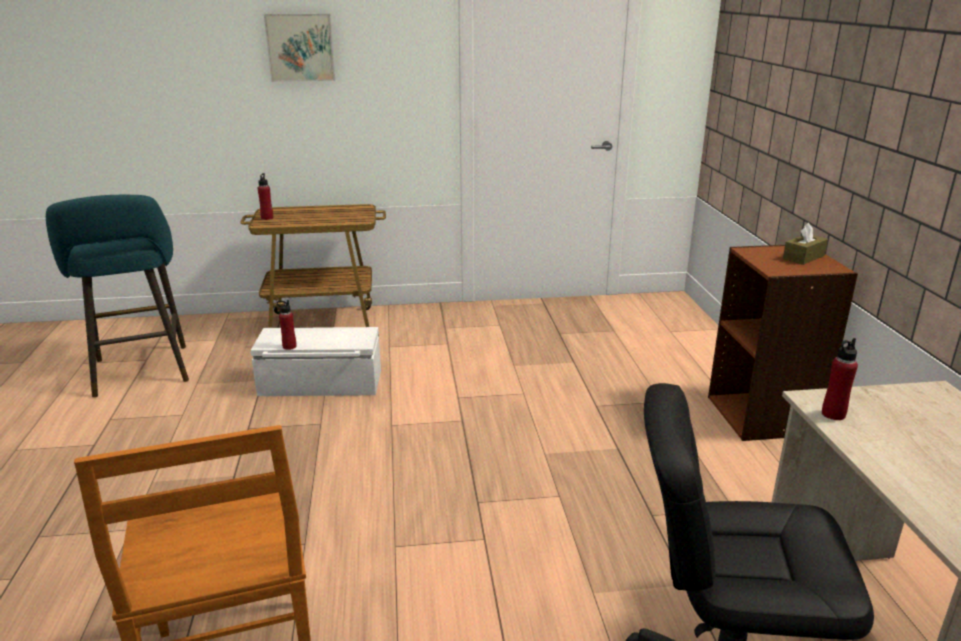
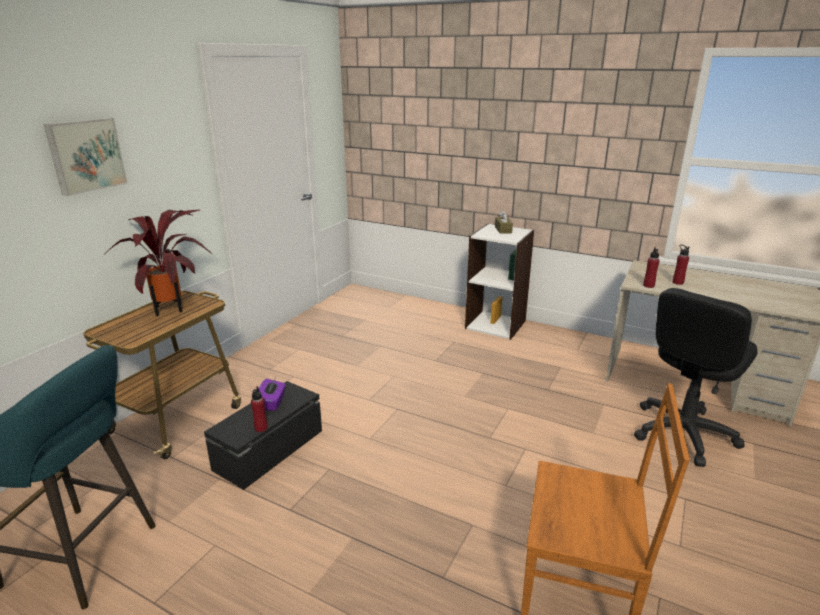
camera: 55 degrees left, 0 degrees up
white storage box [250,327,381,396] -> black storage box [204,381,322,490]
red bottle [258,173,273,220] -> red bottle moved to [672,245,690,285]
brown bookcase [708,245,858,441] -> white bookcase [465,224,534,340]
none -> potted plant [104,210,213,316]
none -> purple tissue box [258,379,286,411]

